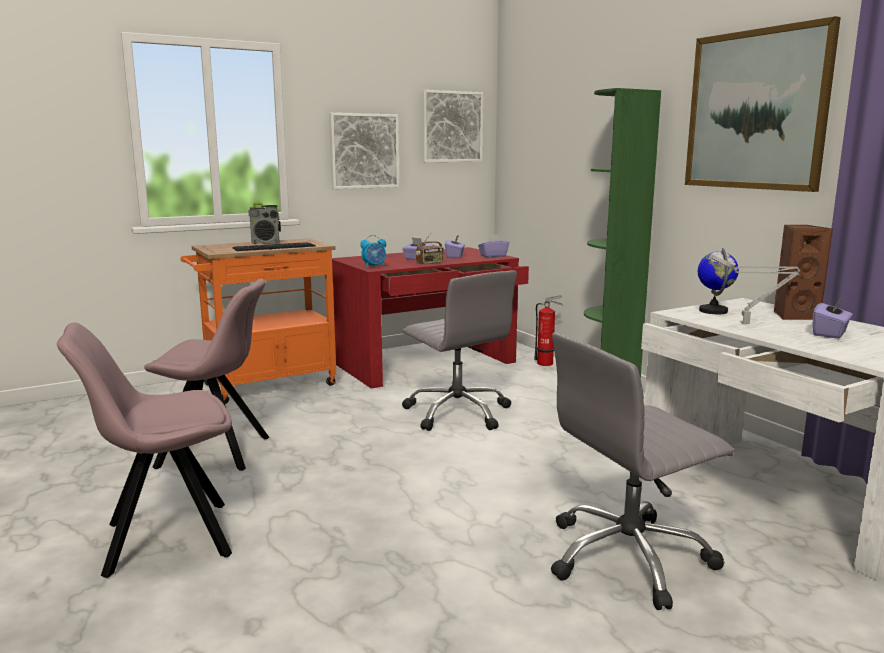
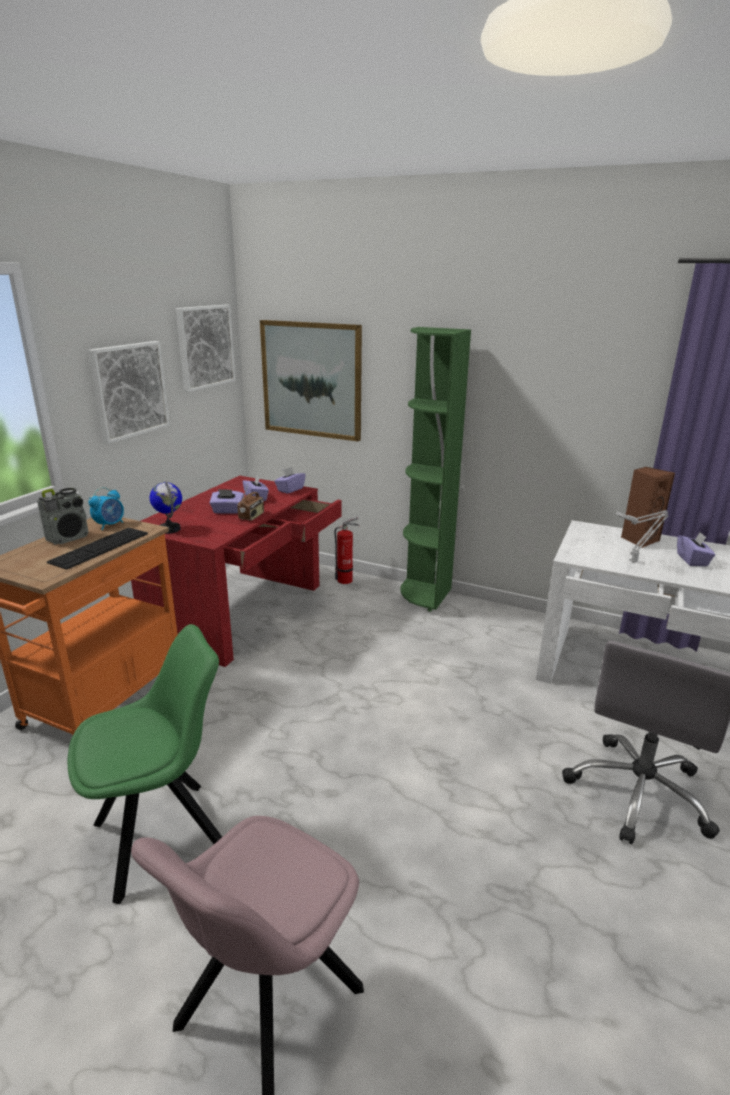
camera: 35 degrees left, 10 degrees up
pink chair [144,279,269,471] -> green chair [67,624,222,904]
alarm clock [360,235,386,268] -> alarm clock moved to [88,487,124,530]
grey office chair [402,270,517,431] -> none
picture [685,16,841,192] -> picture moved to [260,320,362,442]
globe [698,248,739,314] -> globe moved to [150,481,182,534]

